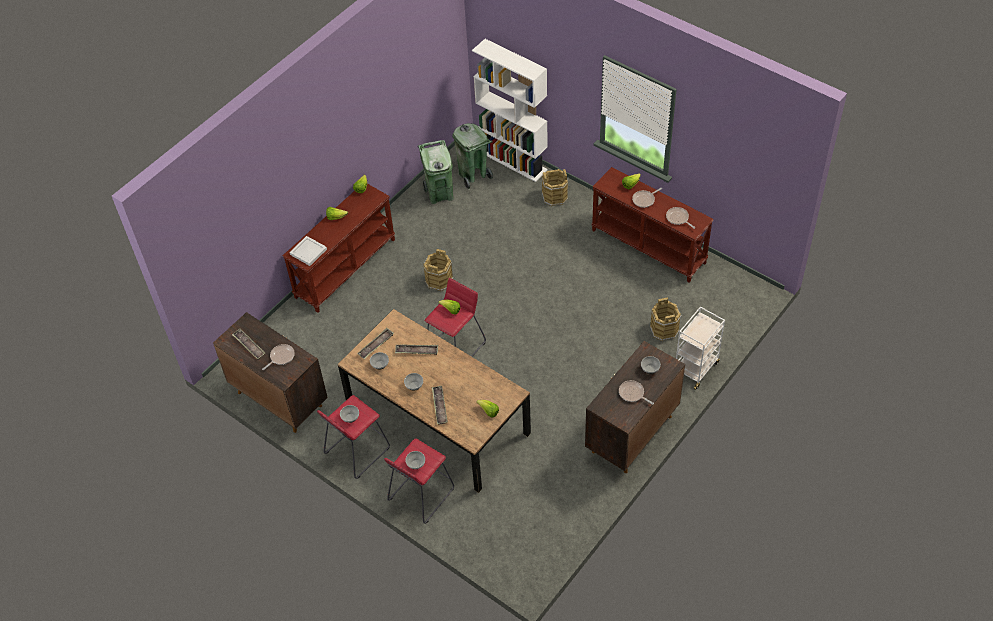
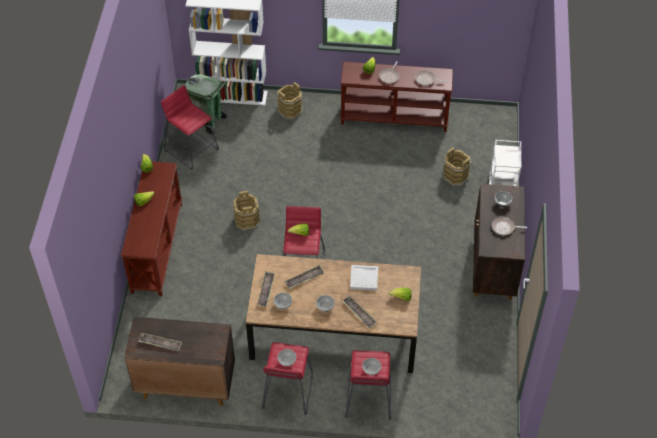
camera: 35 degrees left, 0 degrees up
frying pan [262,344,295,370] -> none
white tray [289,236,327,266] -> white tray moved to [350,265,378,291]
green trash can [418,140,454,204] -> red stool [161,85,219,170]

